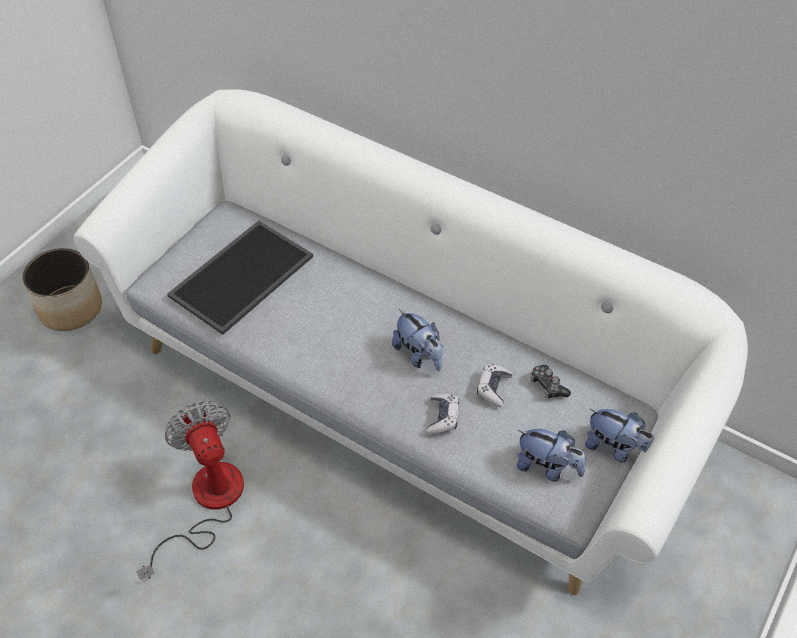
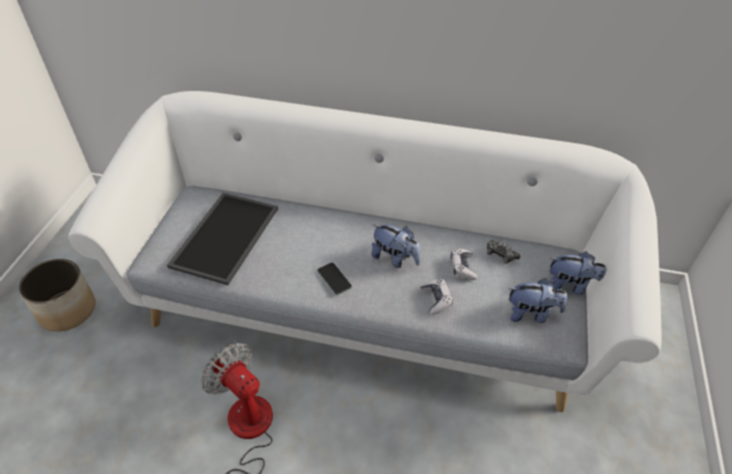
camera: 20 degrees left, 5 degrees down
none -> phone [318,262,352,295]

